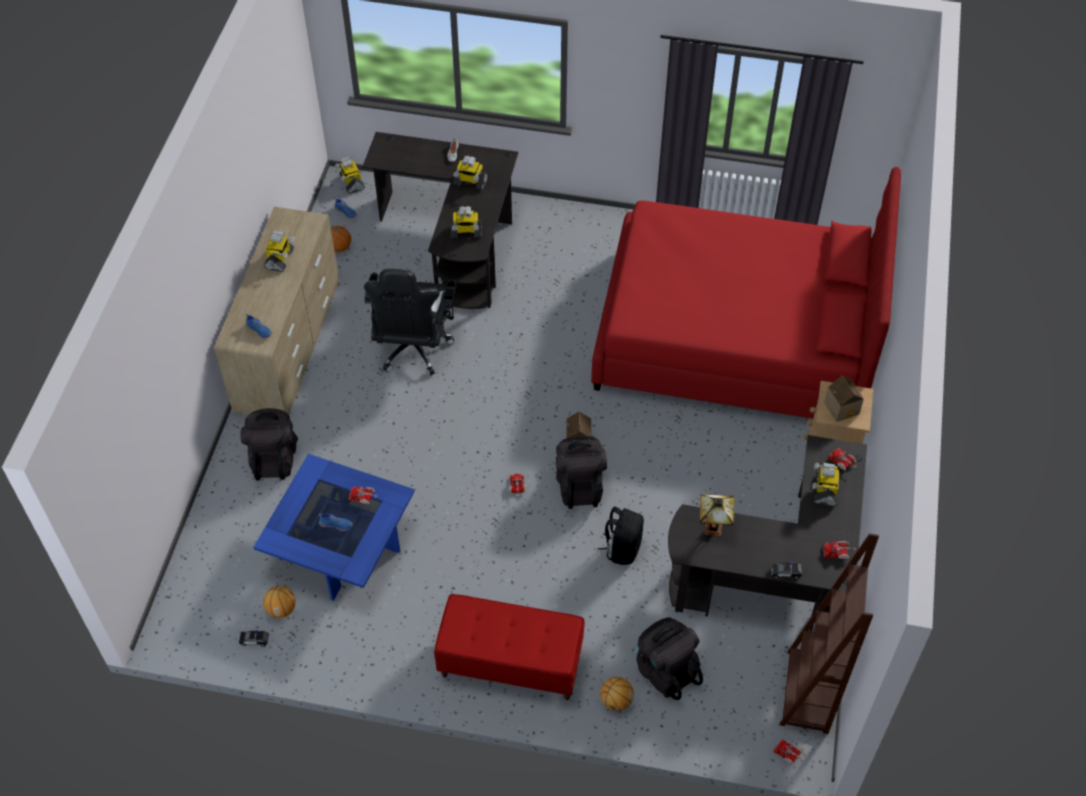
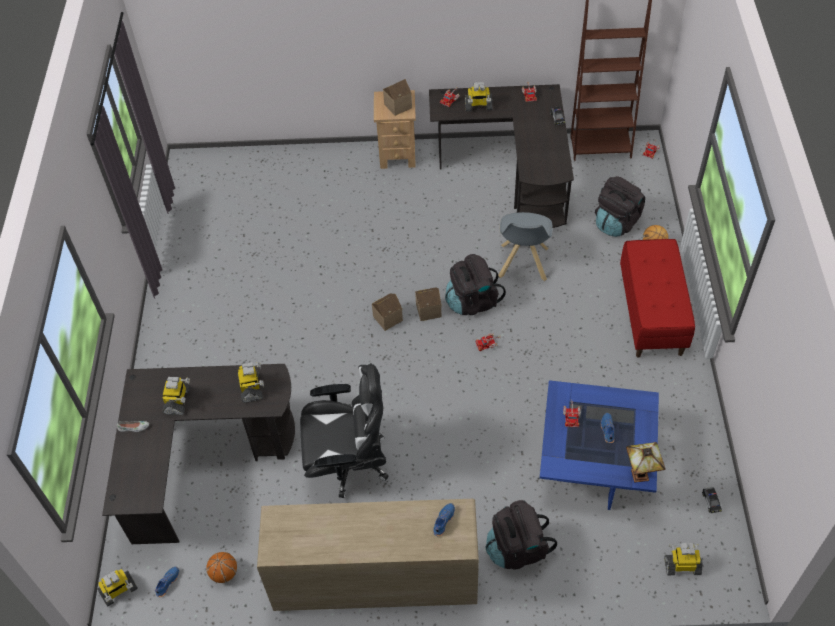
camera: 100 degrees left, 0 degrees up
basketball [263,586,296,618] -> none
toy robot [264,231,295,272] -> toy robot moved to [664,543,703,575]
red bed [591,167,901,419] -> none
black backpack [597,507,644,565] -> grey chair [498,212,552,281]
table lamp [700,494,734,537] -> table lamp moved to [626,442,666,483]
none -> toy house [372,294,403,331]

